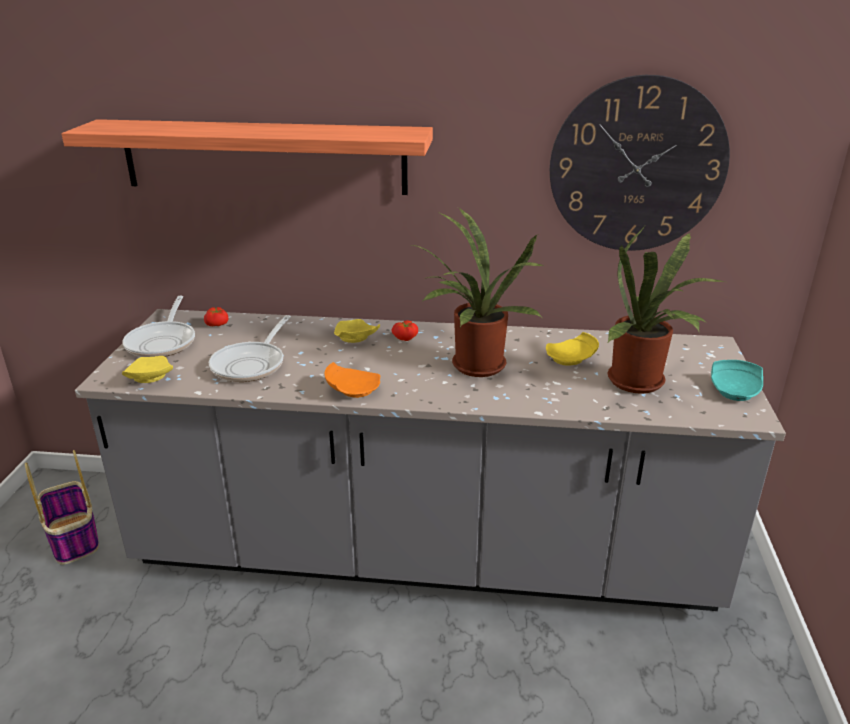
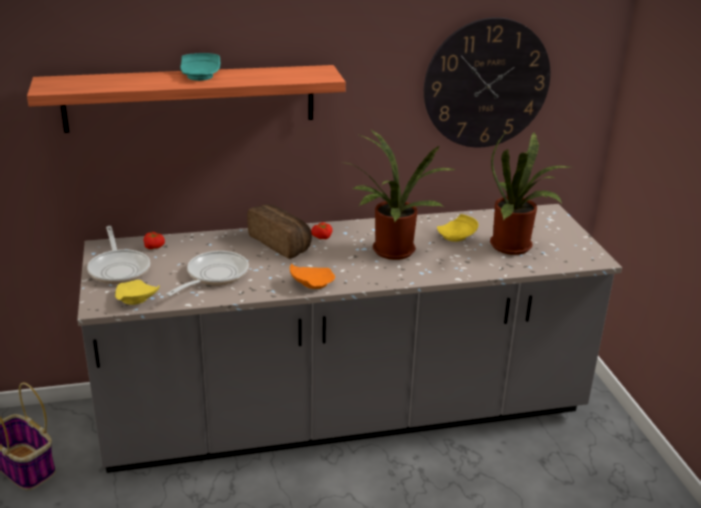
camera: 20 degrees left, 0 degrees up
frying pan [209,315,291,382] -> frying pan turned 150 degrees counterclockwise [166,251,249,296]
yellow plate [334,319,380,343] -> bread [247,204,312,259]
turquoise plate [711,360,763,401] -> turquoise plate moved to [180,53,220,81]

